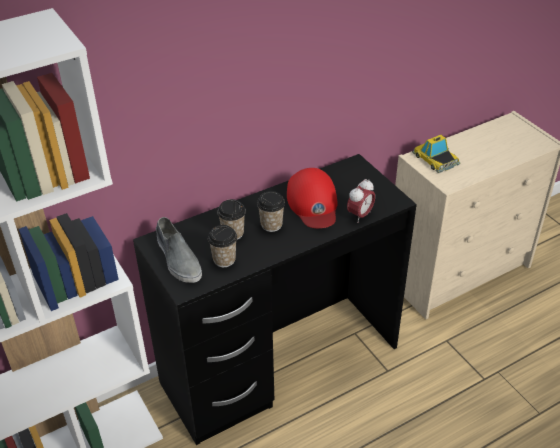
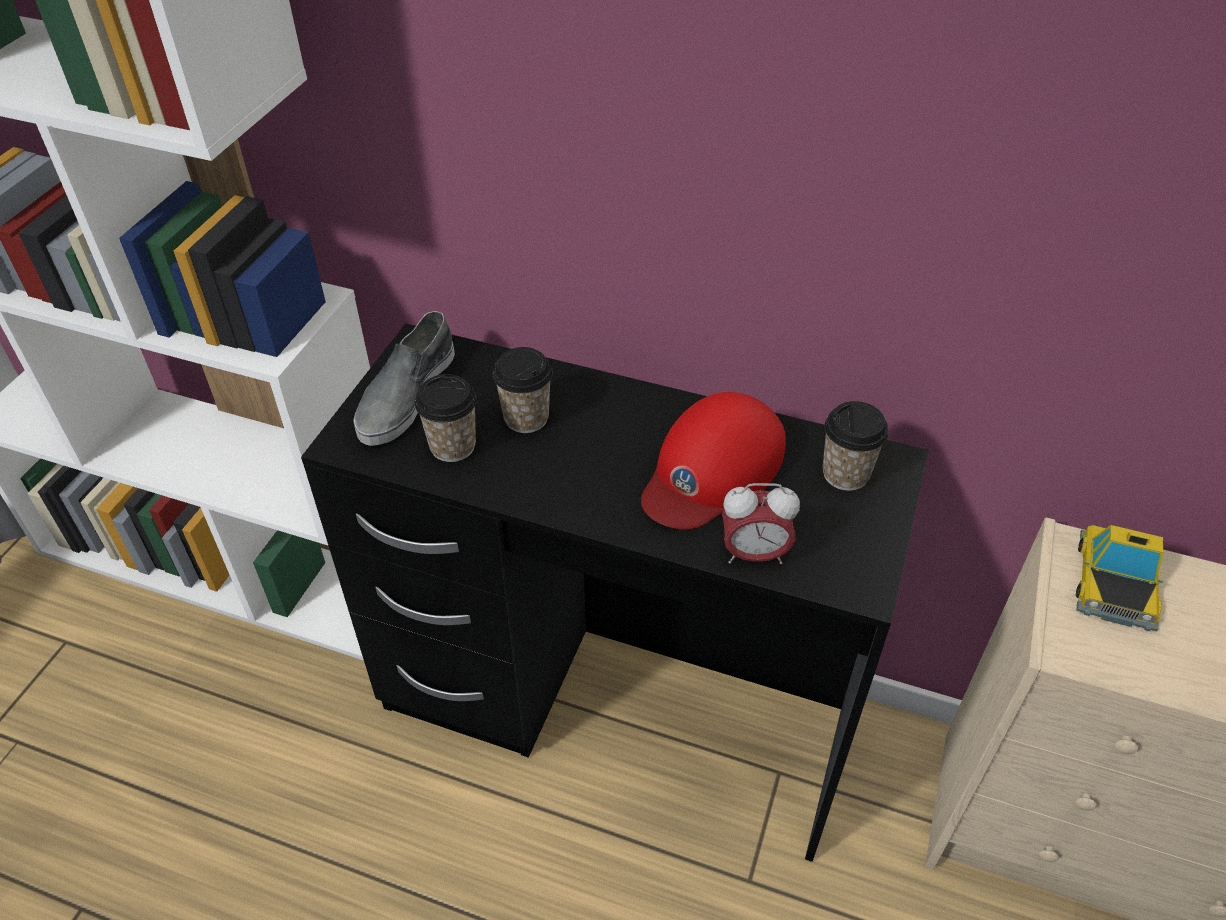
camera: 50 degrees right, 5 degrees up
cup [257,191,285,232] -> cup moved to [822,401,889,491]

